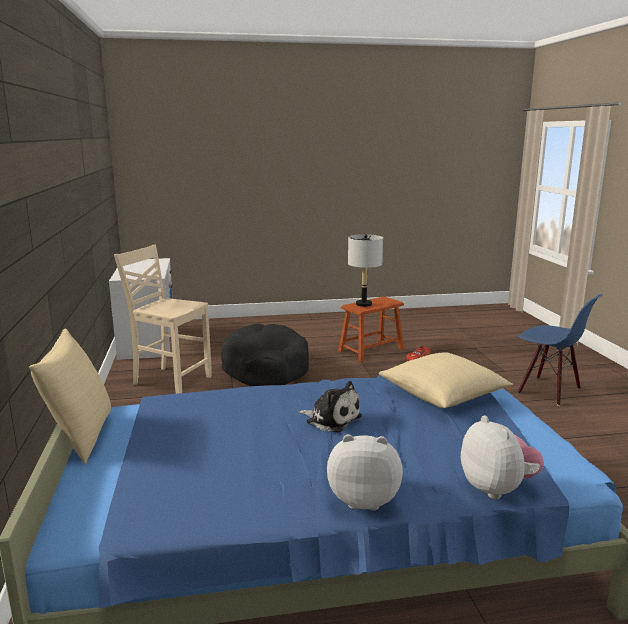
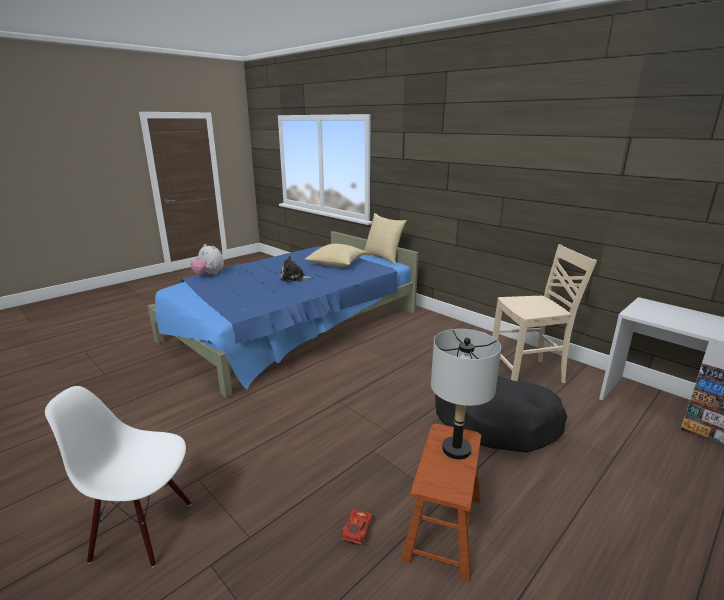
camera: 145 degrees right, 5 degrees up
plush toy [327,434,403,511] -> none
beige pillow [379,352,513,408] -> beige pillow moved to [305,244,367,267]
blue chair [518,294,602,406] -> white chair [45,386,192,567]

